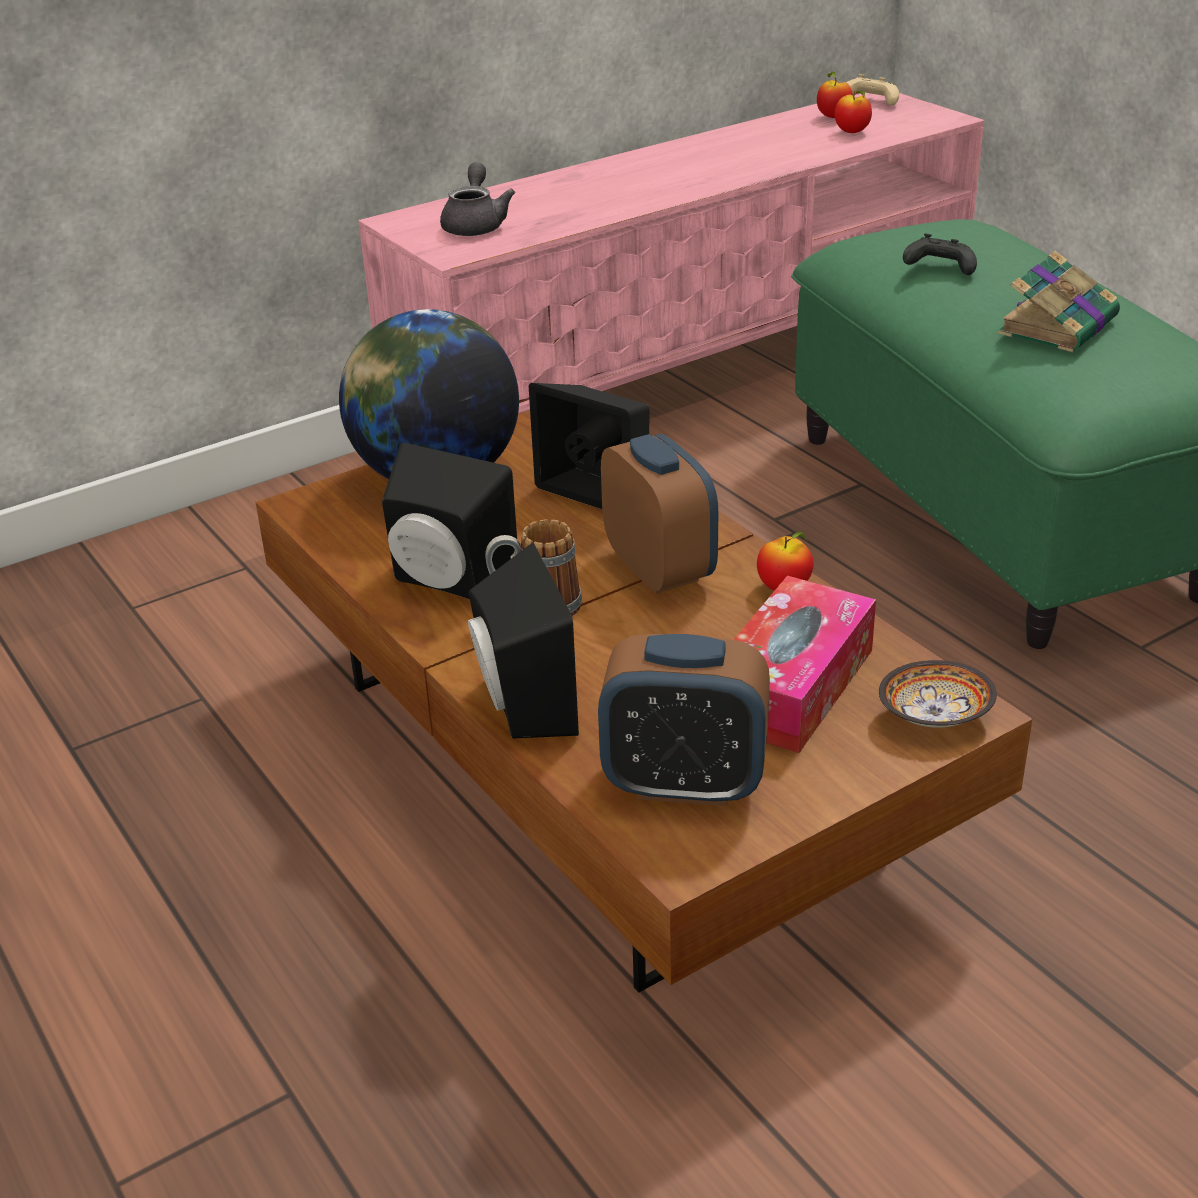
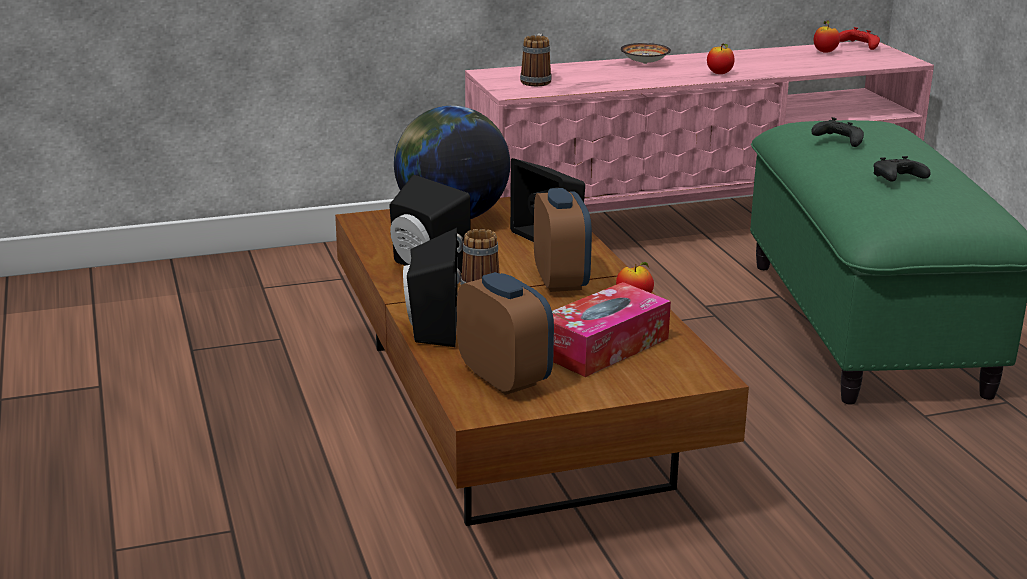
camera: 15 degrees right, 10 degrees down
grey teapot [440,162,515,236] -> mug [520,34,552,86]
alarm clock [598,634,770,806] -> alarm clock turned 150 degrees counterclockwise [457,272,554,395]
apple [835,91,872,133] -> apple moved to [707,44,735,74]
beige game controller [846,74,899,105] -> red game controller [839,27,880,50]
bowl [879,660,997,728] -> bowl moved to [620,43,671,64]
book [997,251,1120,352] -> black game controller [873,156,931,182]

